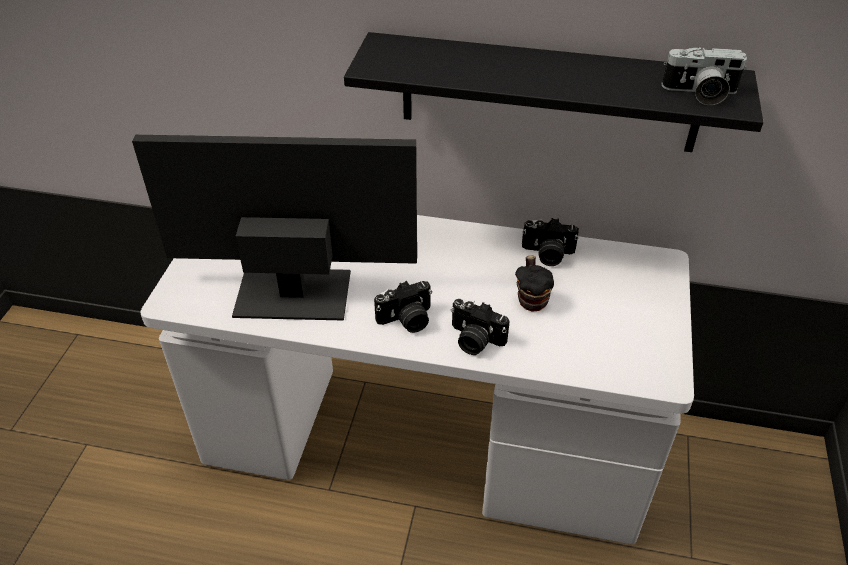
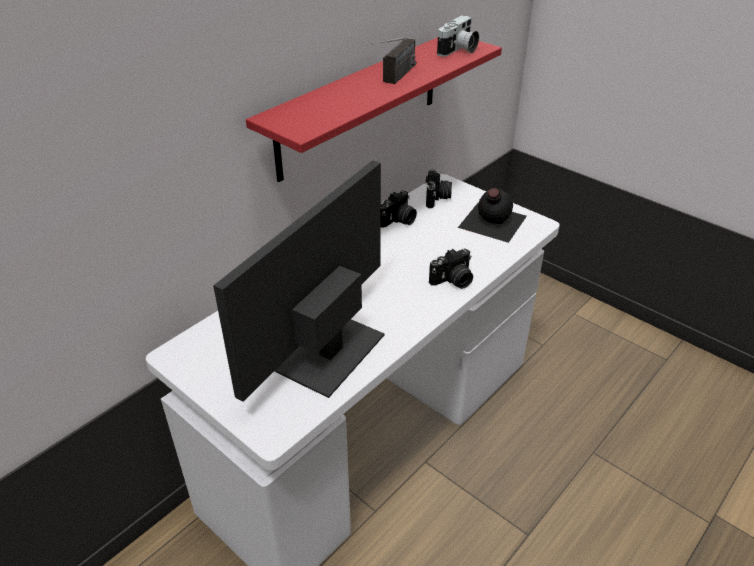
camera: 60 degrees left, 5 degrees down
black shelf [344,32,763,152] -> red shelf [246,37,502,182]
camera [374,281,432,333] -> camera moved to [425,169,452,208]
mug [515,255,554,312] -> none
none -> radio [372,37,416,84]
none -> black bottle [458,188,527,243]

